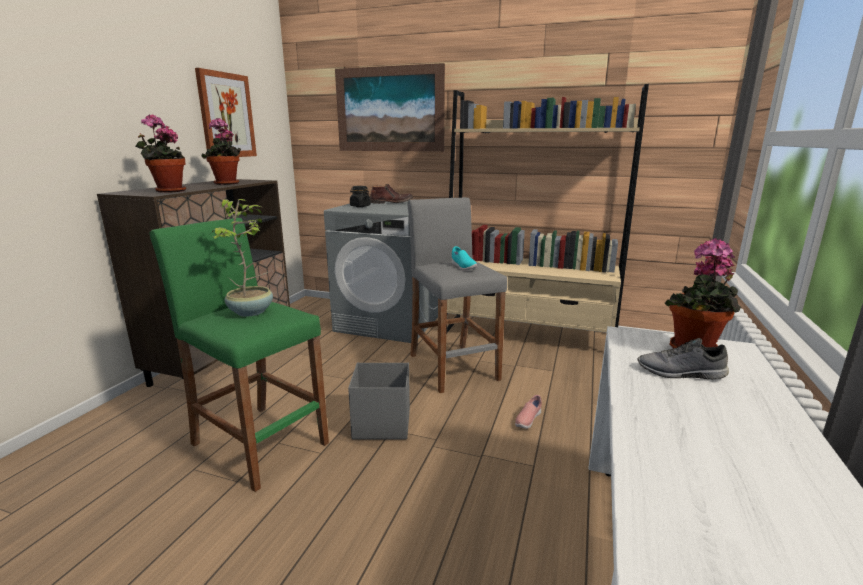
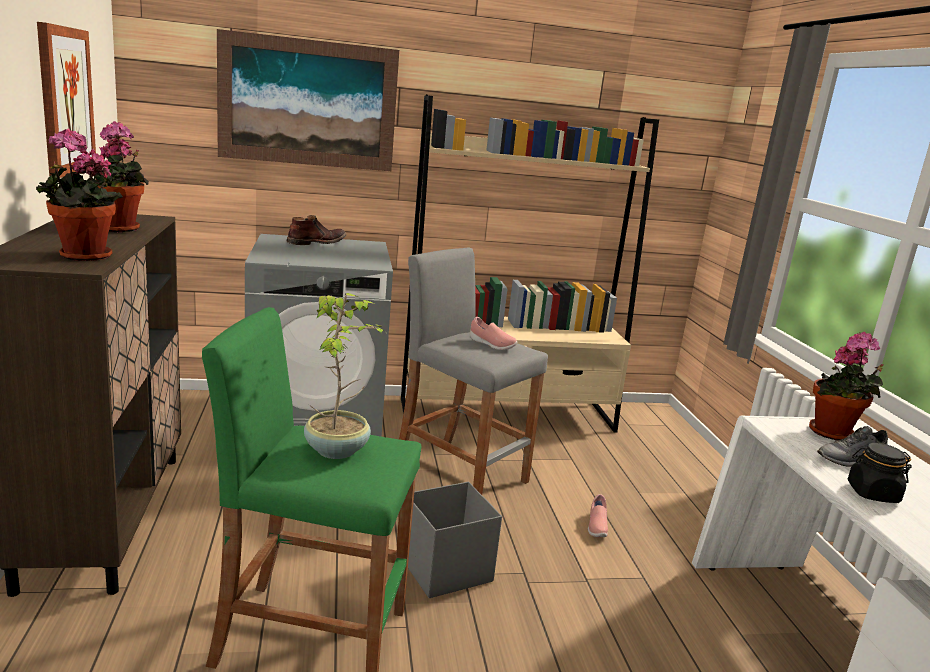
camera: 30 degrees left, 0 degrees up
black jar [350,186,371,207] -> black jar moved to [847,443,912,503]
turquoise shoe [452,246,477,270] -> pink shoe [470,317,517,350]

